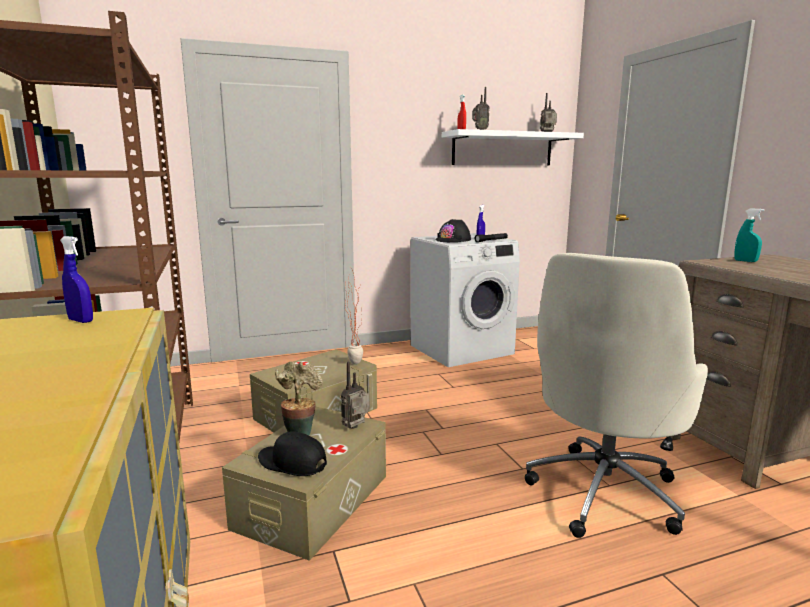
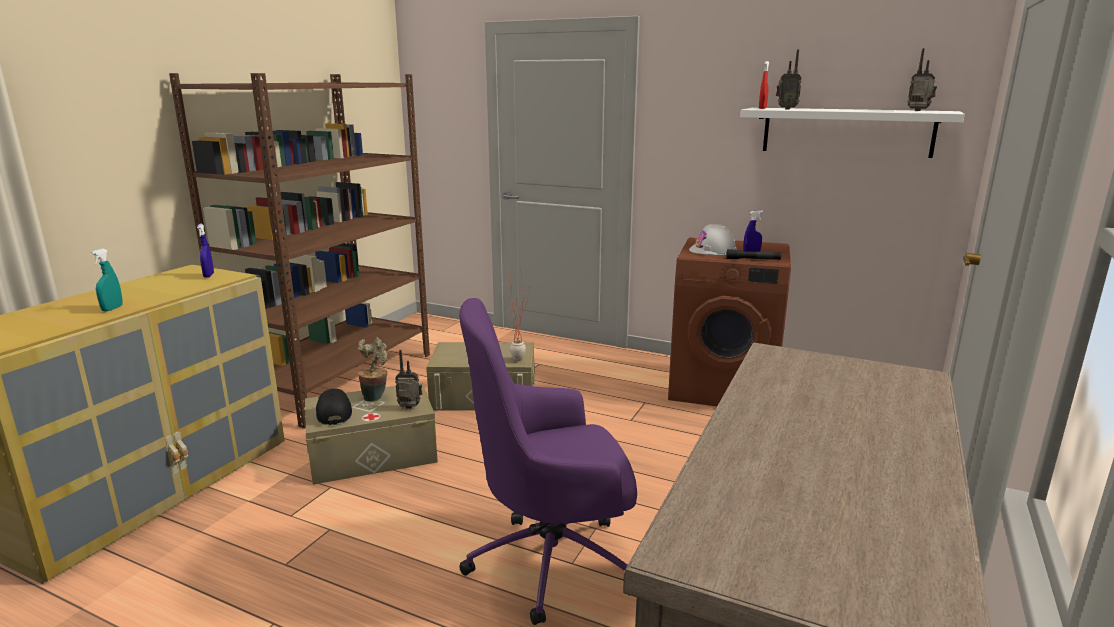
camera: 45 degrees right, 5 degrees up
white washing machine [411,233,520,367] -> brown washing machine [668,237,791,406]
black hard hat [436,219,471,242] -> white hard hat [689,224,737,255]
beige office chair [525,253,708,538] -> purple office chair [459,298,637,625]
turquoise spray bottle [735,209,764,262] -> turquoise spray bottle moved to [91,248,123,311]

